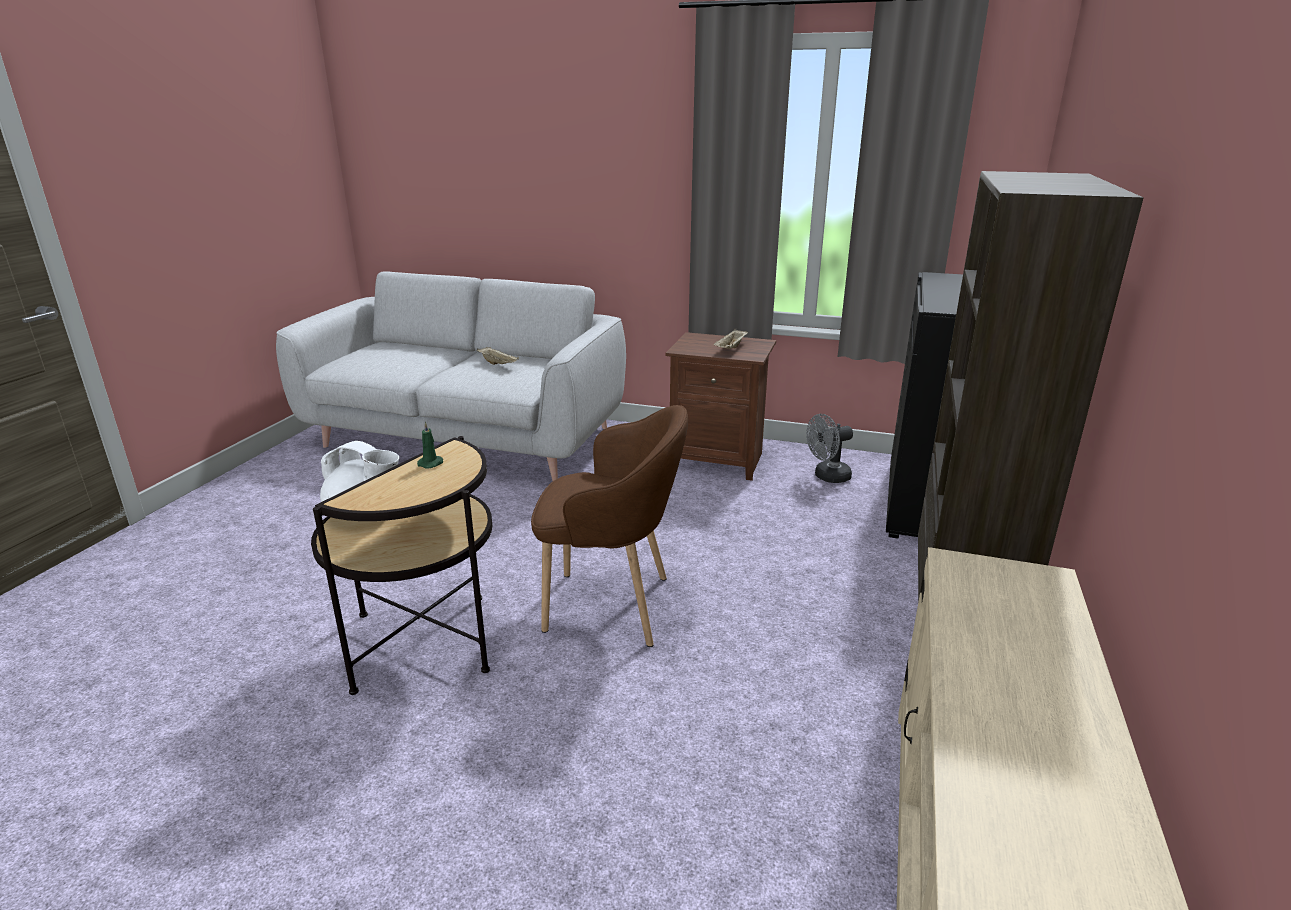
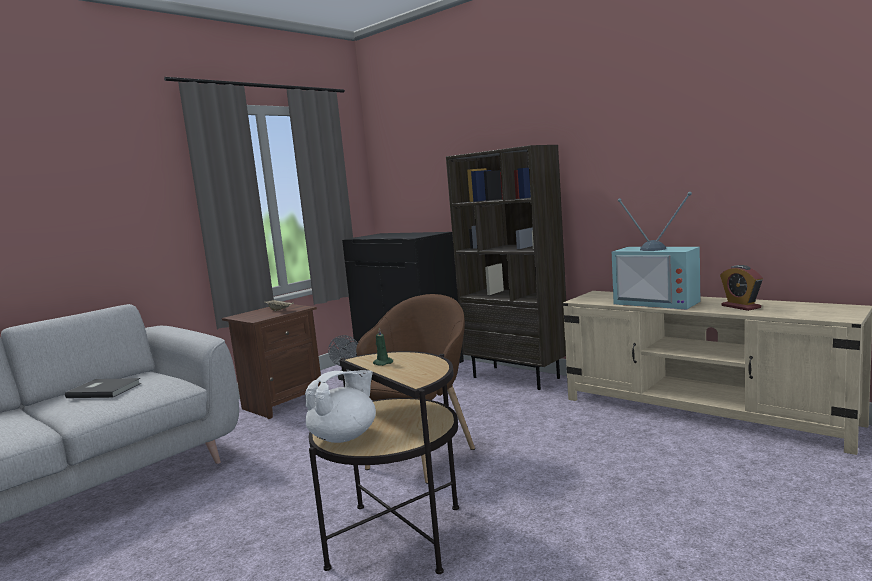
camera: 65 degrees left, 15 degrees down
beige tray [477,347,519,365] -> grey book [65,378,141,398]
none -> television [612,192,700,310]
none -> alarm clock [720,265,763,311]

